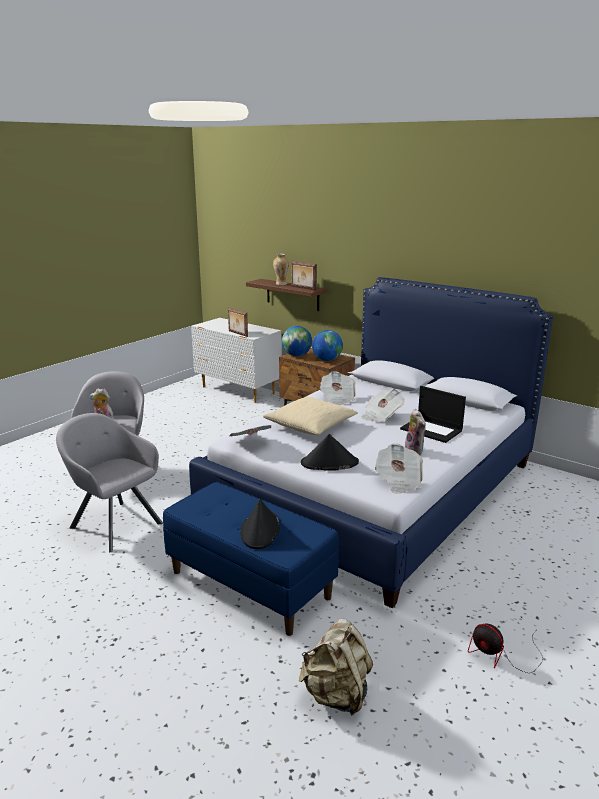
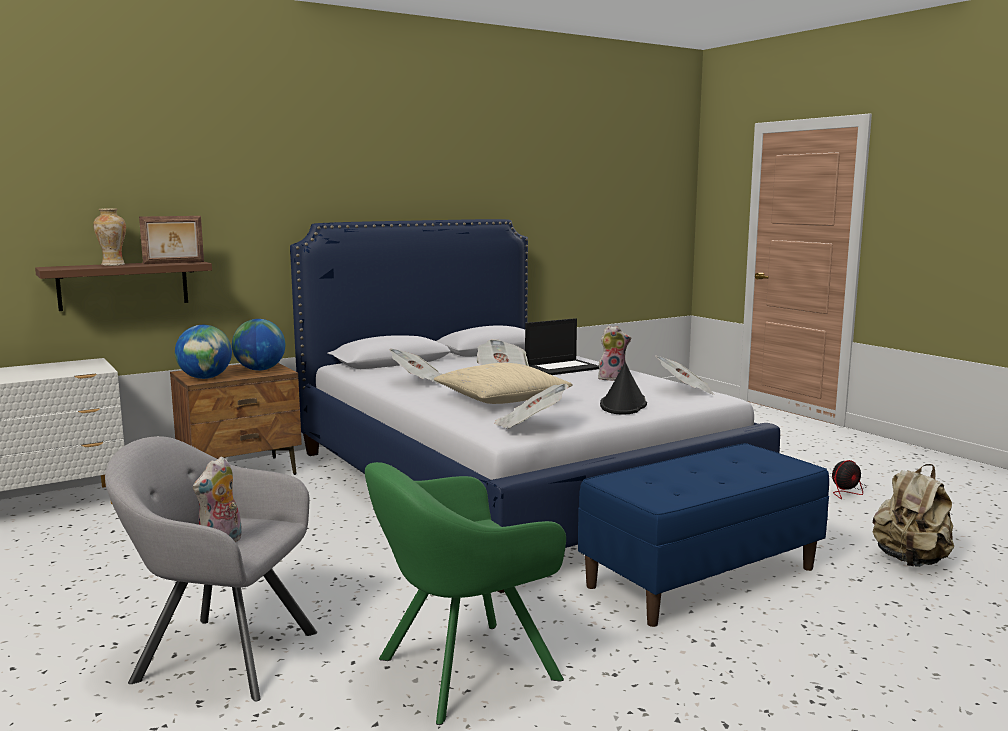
camera: 70 degrees left, 10 degrees down
grey armchair [56,413,163,552] -> green armchair [365,462,566,725]
picture frame [228,307,248,337] -> none
black hat [241,499,280,549] -> none

